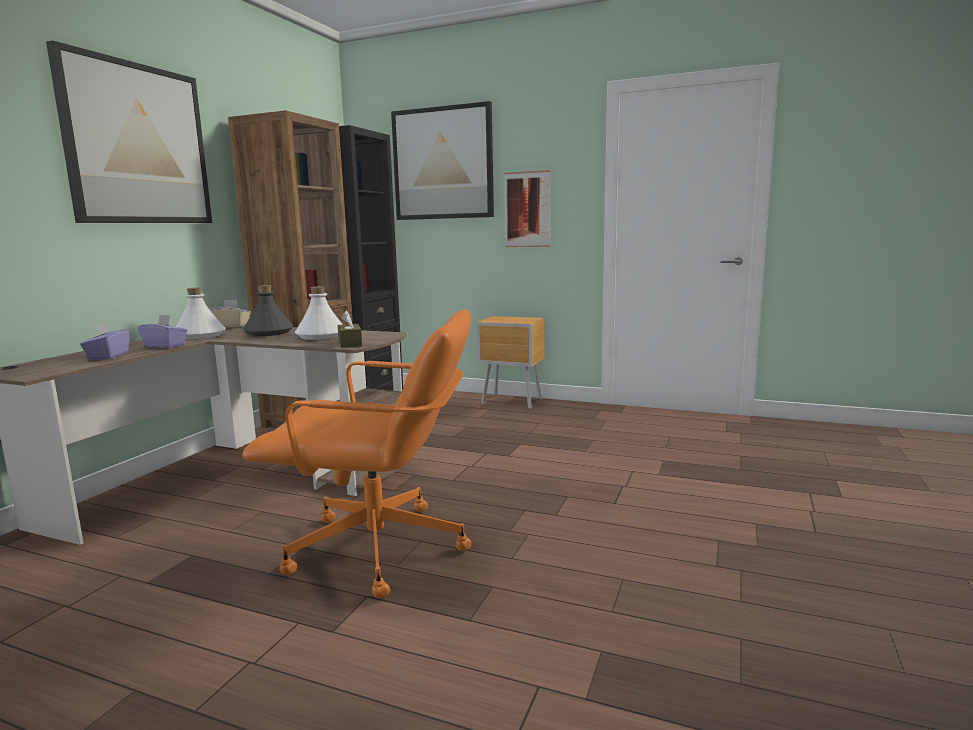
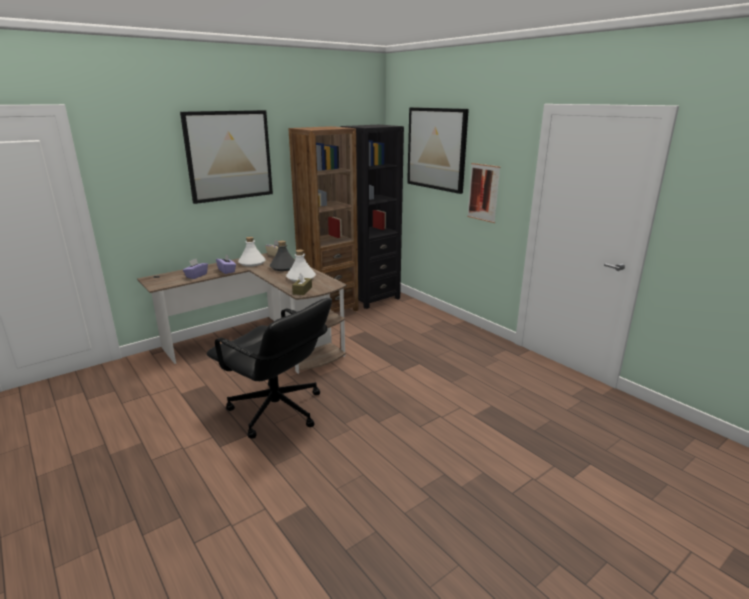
camera: 30 degrees right, 10 degrees up
orange office chair [242,310,471,598] -> black office chair [206,298,332,439]
brown nightstand [476,316,545,409] -> none

